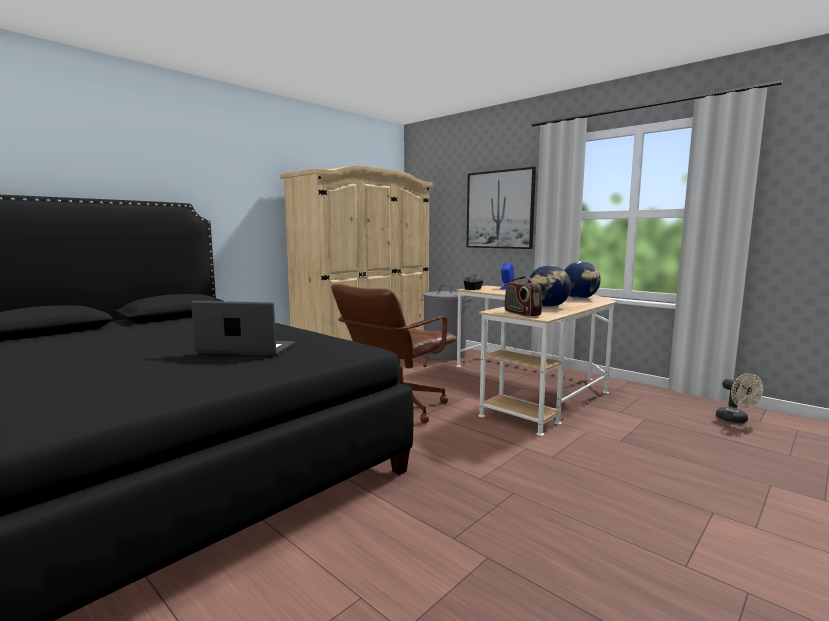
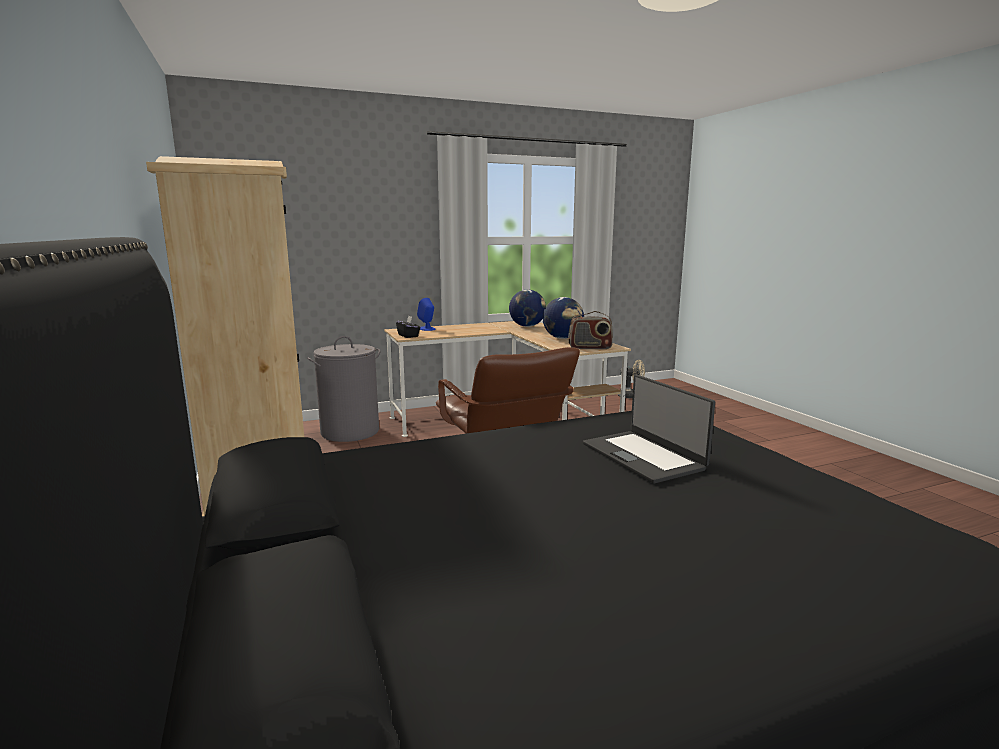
camera: 65 degrees left, 5 degrees up
laptop [191,301,296,356] -> laptop turned 60 degrees counterclockwise [583,375,715,483]
picture [467,167,536,249] -> none

